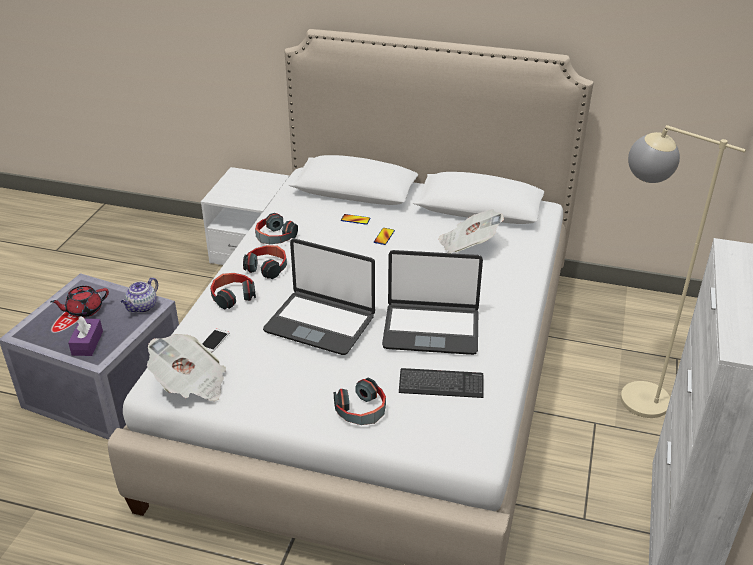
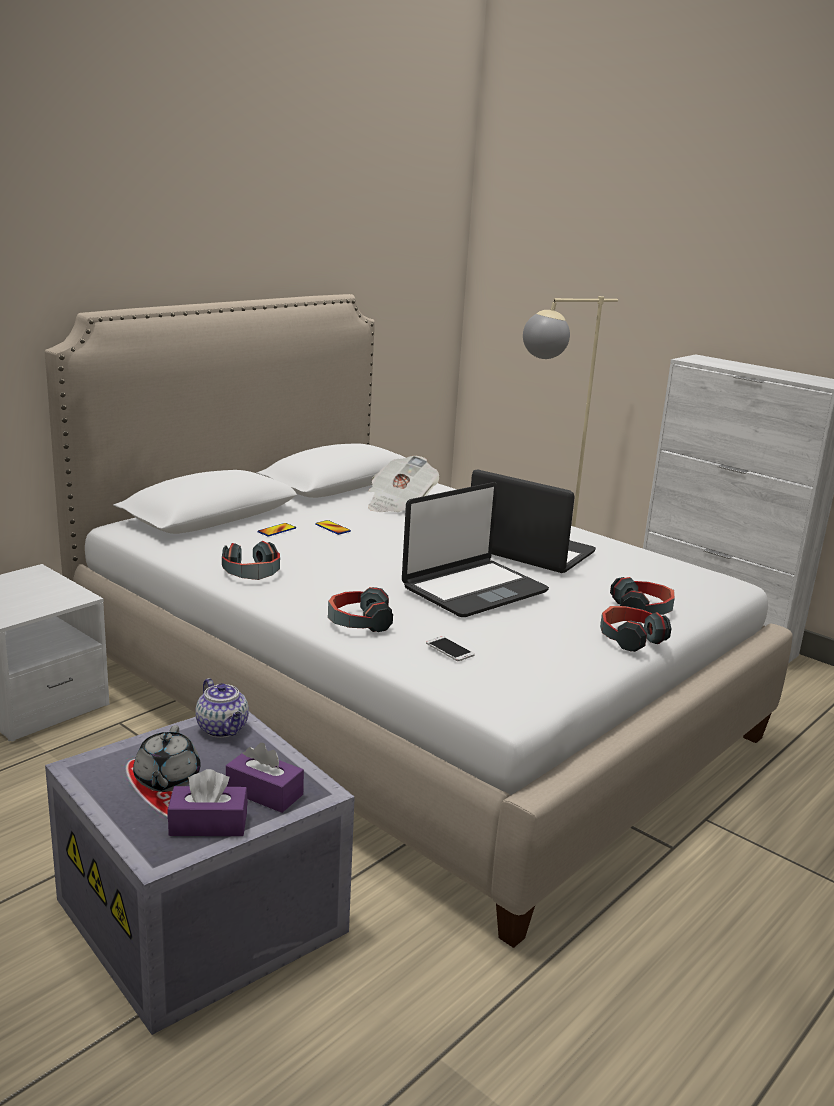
camera: 65 degrees left, 15 degrees down
red teapot [50,286,109,318] -> grey teapot [133,725,201,792]
newspaper [147,334,226,401] -> none
headphones [243,245,287,279] -> headphones moved to [600,606,671,652]
laptop [382,250,483,355] -> laptop turned 90 degrees counterclockwise [471,469,596,573]
keyboard [399,368,483,398] -> none
none -> purple tissue box [168,769,248,836]

